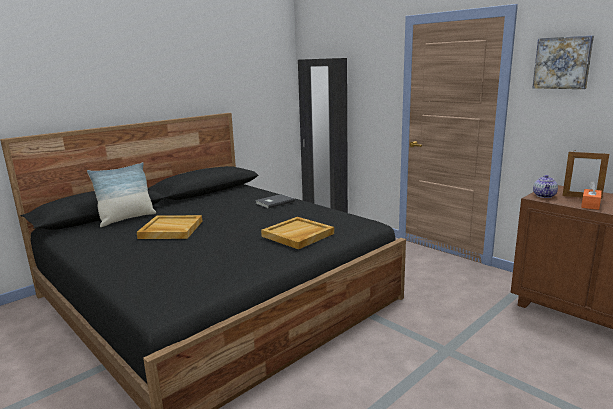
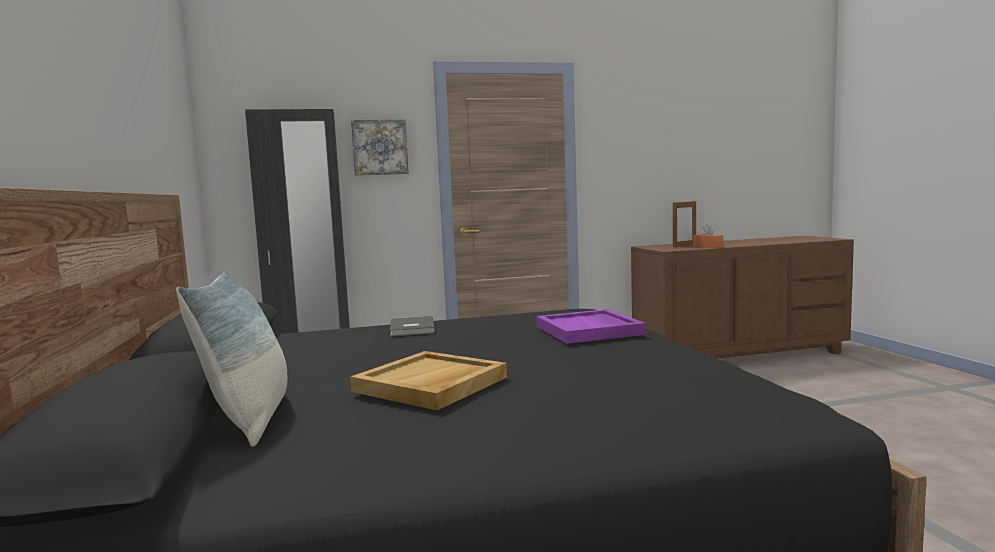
camera: 60 degrees left, 10 degrees down
beige tray [261,217,334,249] -> purple tray [536,309,646,344]
picture [532,36,594,89] -> picture moved to [351,119,409,176]
teapot [533,175,558,198] -> none

